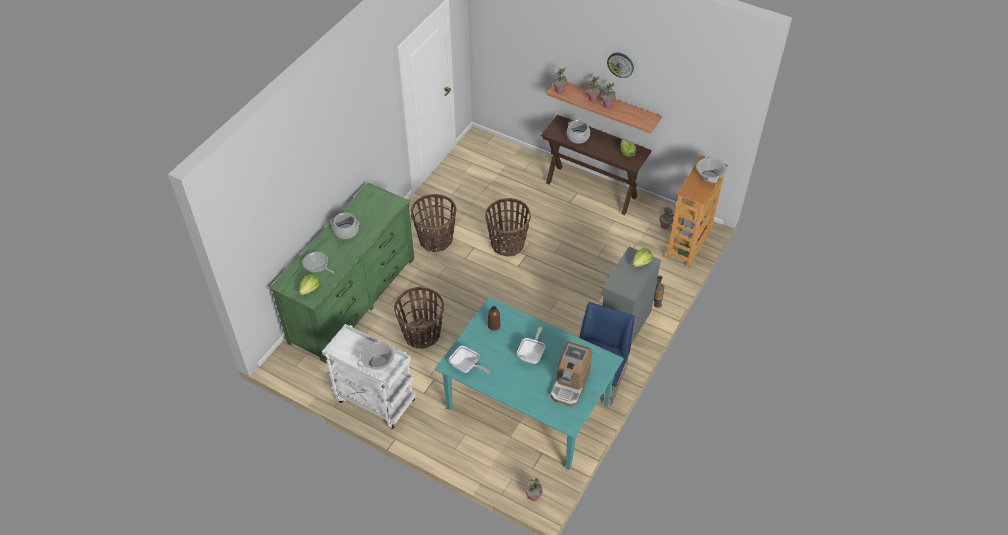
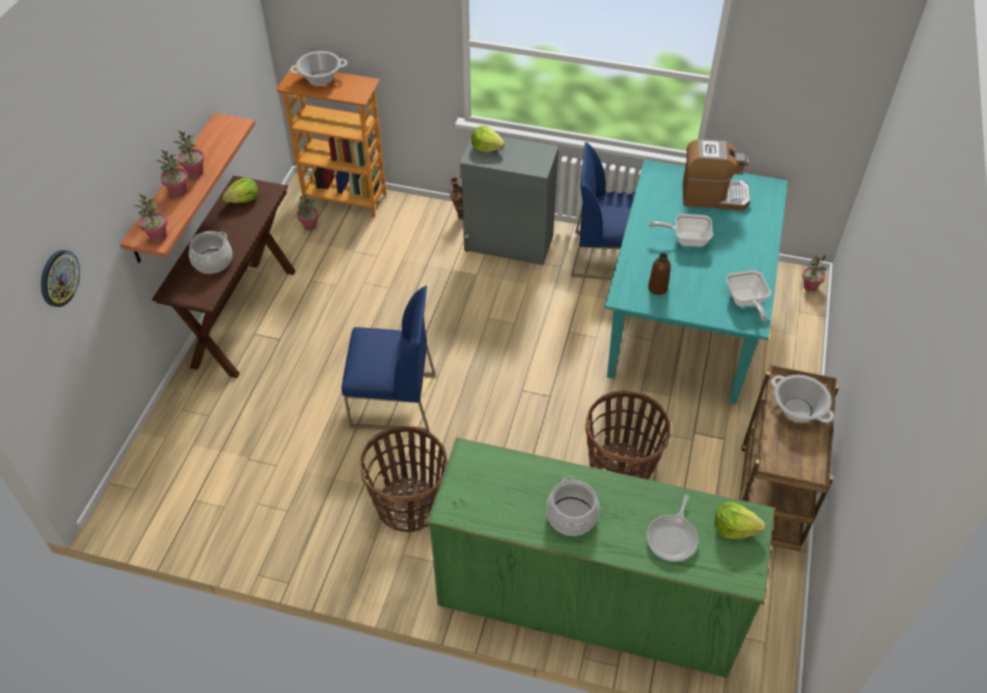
camera: 105 degrees left, 0 degrees up
white cart [322,324,416,429] -> brown cart [739,365,839,551]
frying pan [449,346,490,374] -> frying pan turned 150 degrees clockwise [726,270,771,322]
basket [485,198,531,257] -> blue chair [342,286,435,431]
wall clock [607,53,634,78] -> wall clock moved to [41,250,80,307]

